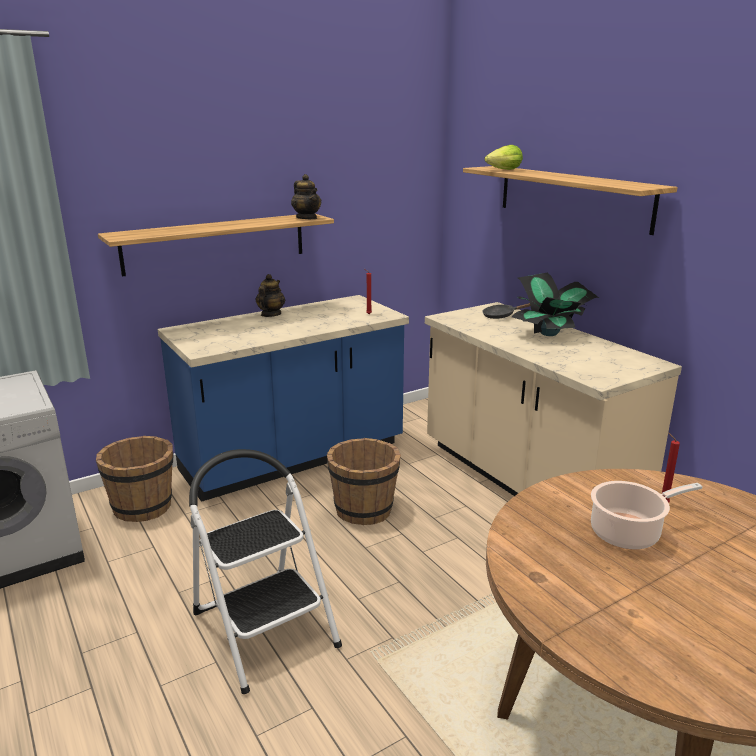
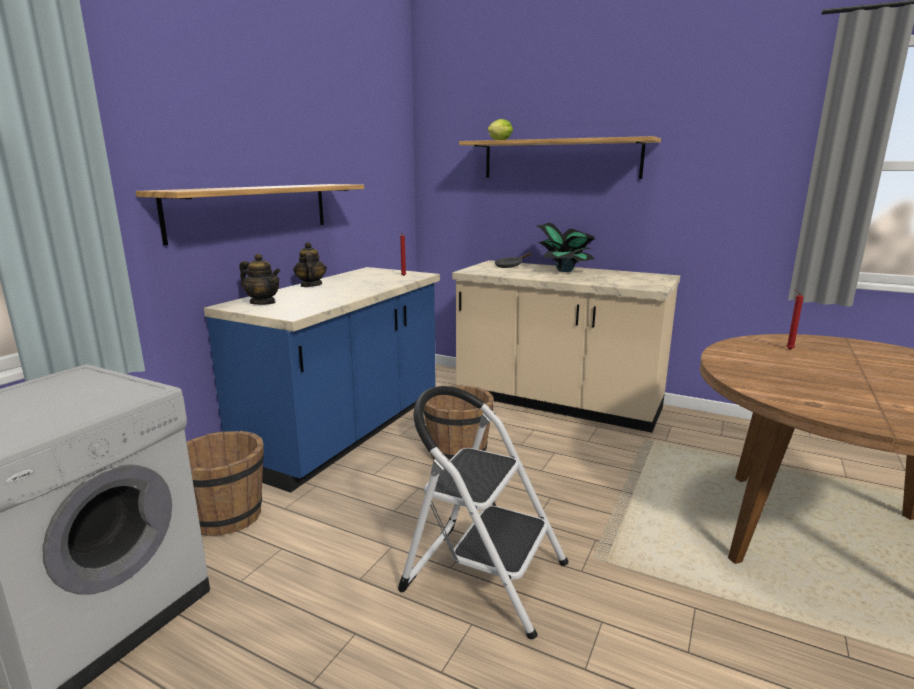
camera: 30 degrees left, 5 degrees down
teapot [291,174,322,219] -> teapot moved to [239,254,280,305]
cooking pot [591,481,703,549] -> none

